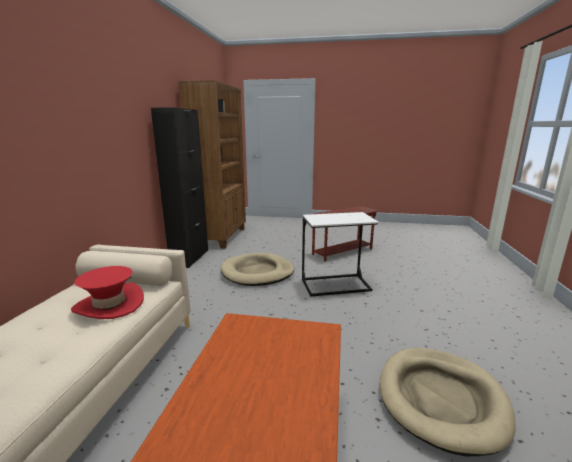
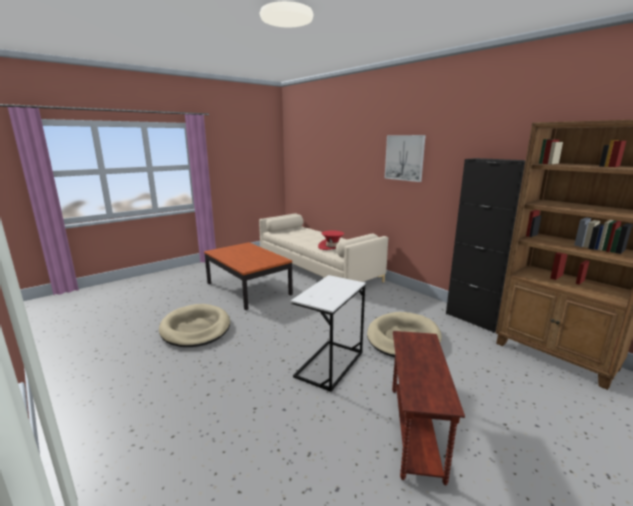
camera: 130 degrees right, 0 degrees up
none -> picture [385,135,426,182]

